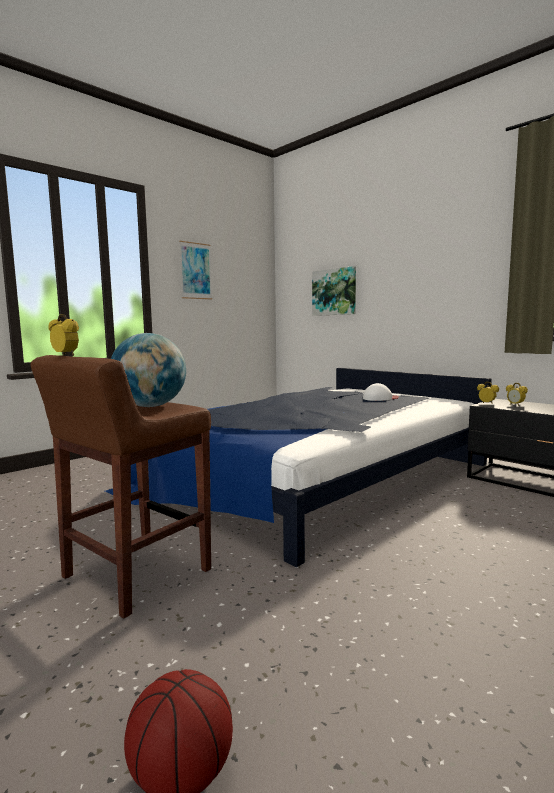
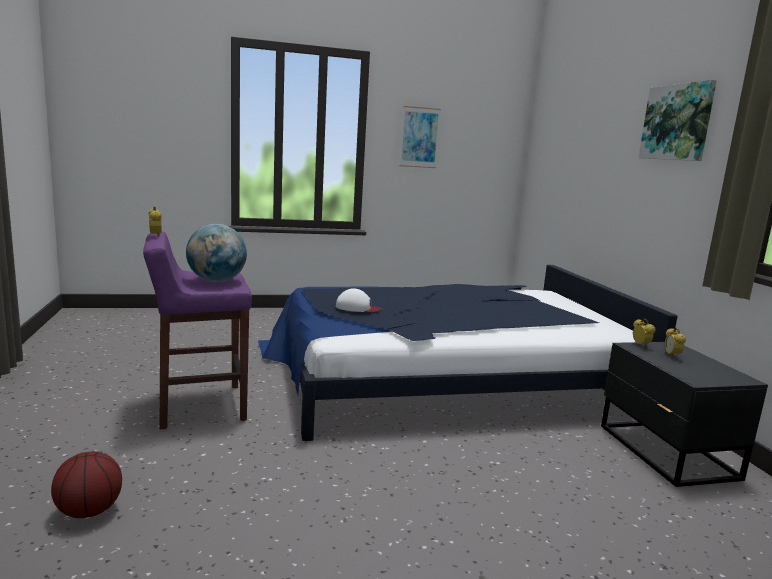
camera: 30 degrees right, 5 degrees up
brown stool [31,355,211,619] -> purple stool [143,231,252,429]
picture [312,266,356,316] -> picture moved to [638,80,717,161]
white cap [363,383,399,401] -> white cap moved to [336,288,382,312]

